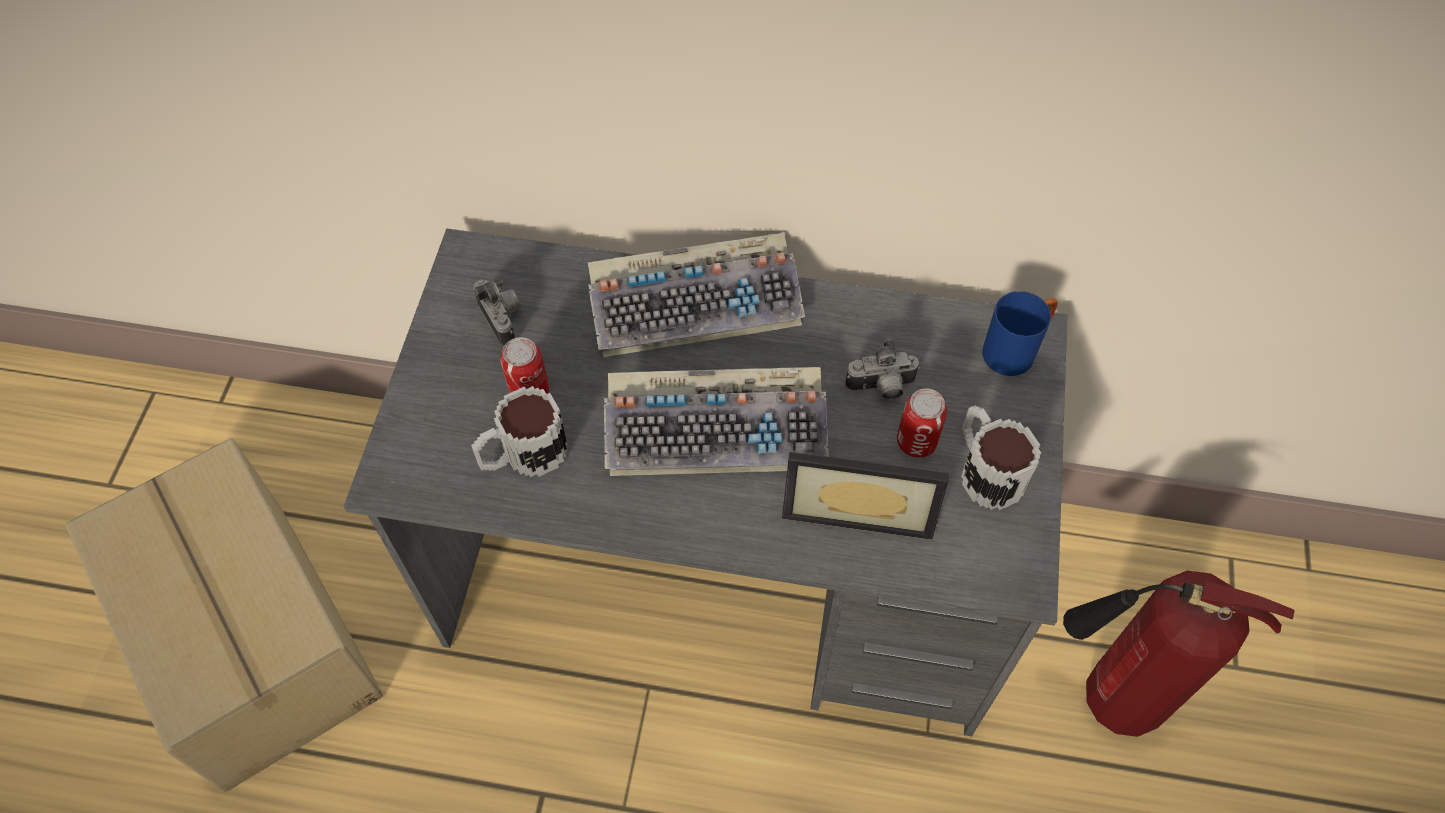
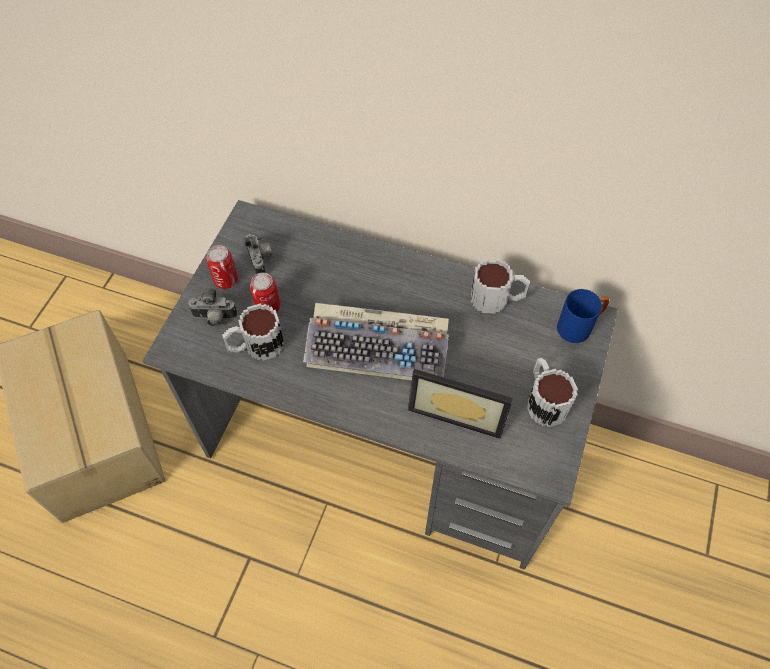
camera: 10 degrees right, 0 degrees up
keyboard [588,233,805,357] -> none
camera [845,339,920,400] -> camera moved to [188,288,237,326]
can [897,388,947,458] -> can moved to [206,245,238,289]
fire extinguisher [1063,571,1295,737] -> none
none -> mug [471,259,530,314]

